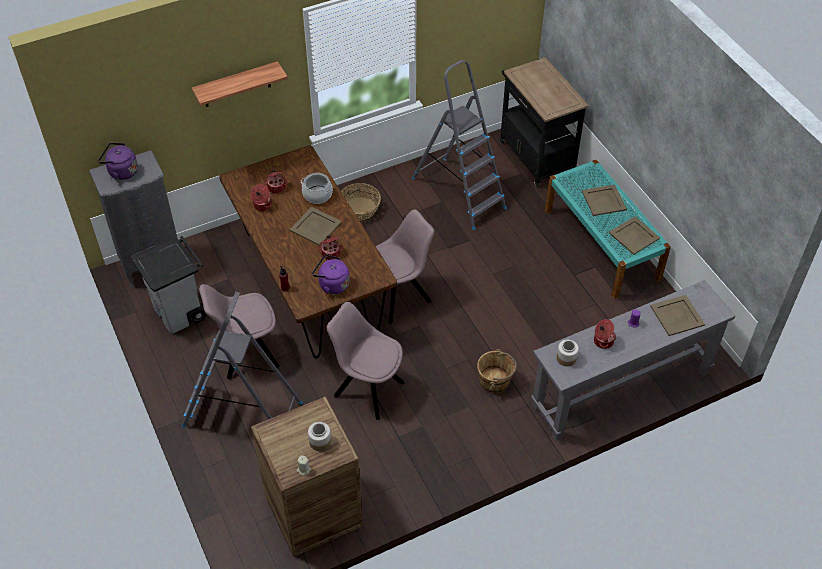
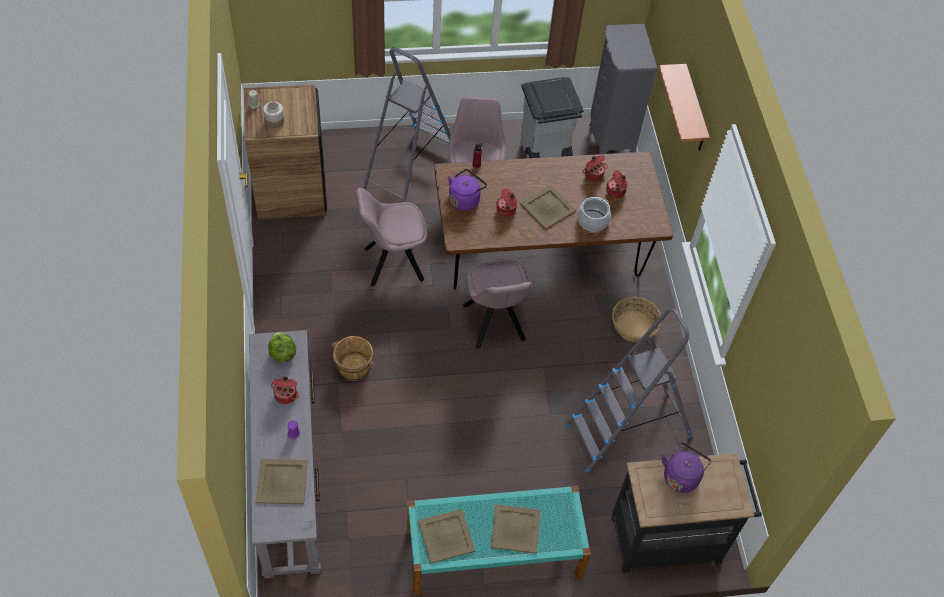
camera: 105 degrees right, 5 degrees up
purple kettle [98,143,138,180] -> purple kettle moved to [661,442,711,493]
pink chair [327,302,405,420] -> pink chair turned 150 degrees counterclockwise [356,188,428,287]
jar [557,340,579,367] -> lettuce [268,332,296,362]

